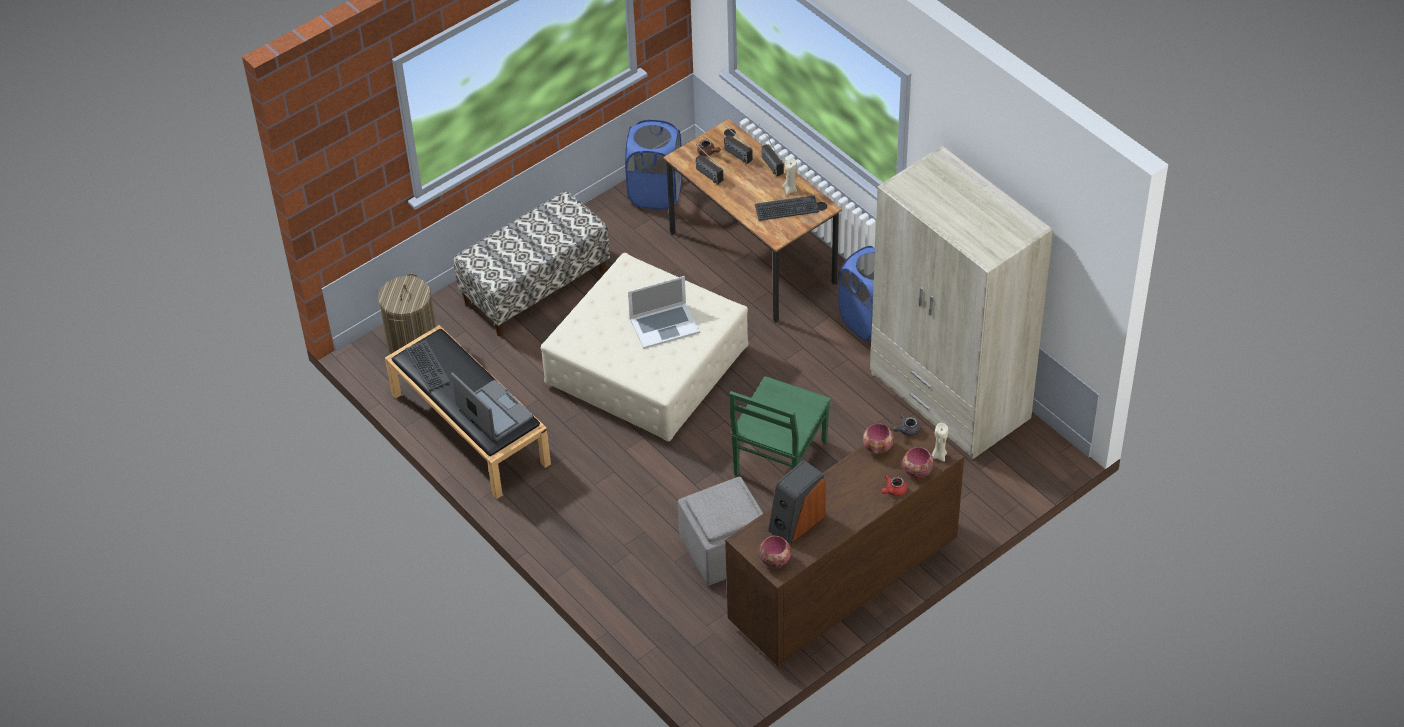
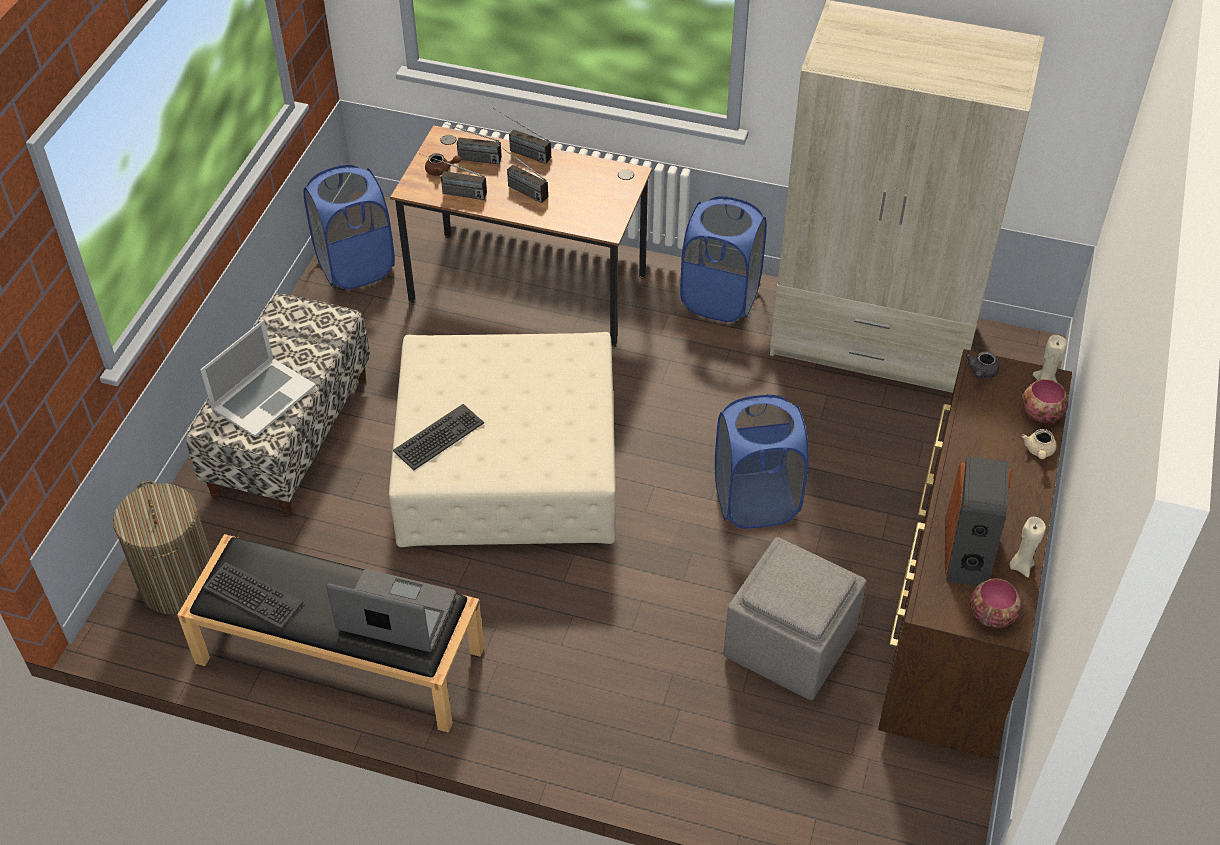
camera: 35 degrees left, 0 degrees up
laptop [628,276,700,349] -> laptop moved to [200,320,316,438]
green chair [730,376,831,476] -> blue laundry basket [715,394,809,528]
keyboard [755,195,819,221] -> keyboard moved to [393,404,484,470]
beige candle [782,158,797,195] -> beige candle moved to [1009,517,1046,577]
bowl [862,423,894,454] -> none
red teapot [881,475,907,496] -> beige teapot [1022,429,1056,459]
none -> radio [496,143,548,203]

